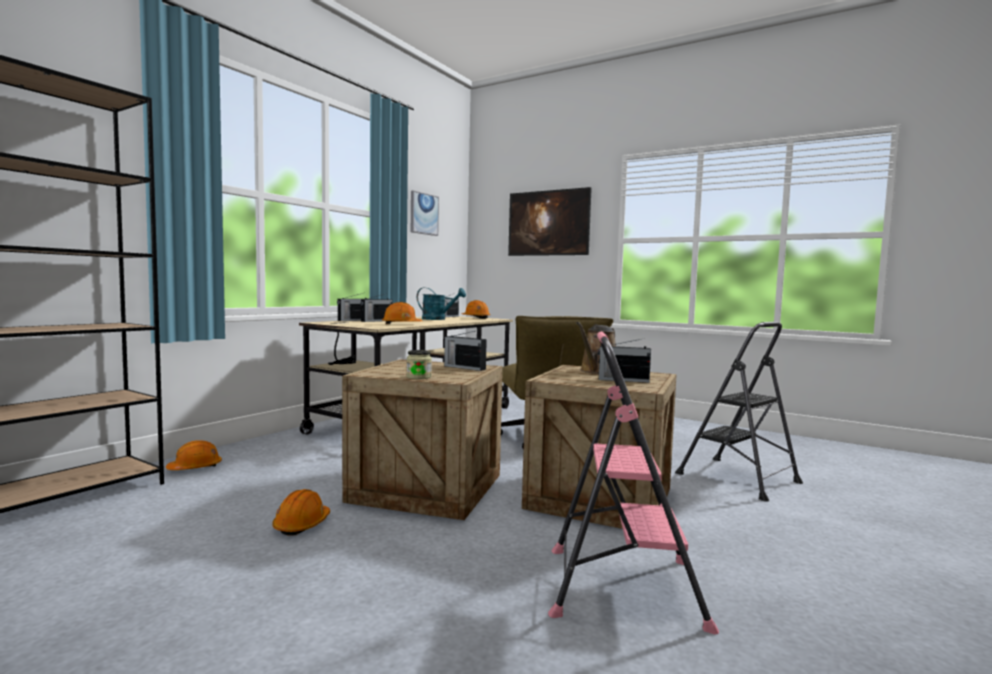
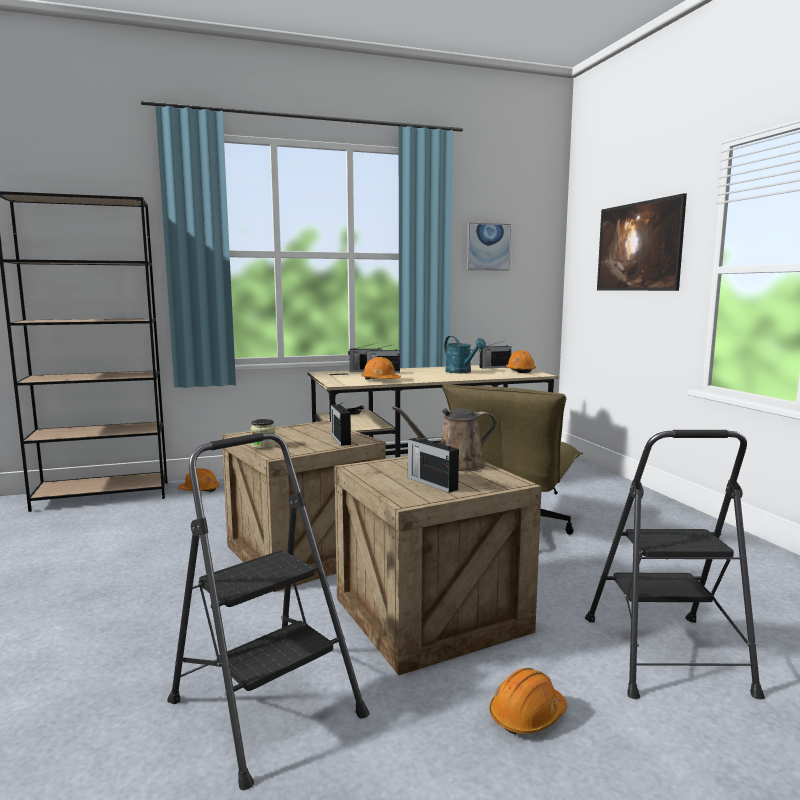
camera: 40 degrees right, 5 degrees up
orange hard hat [272,489,330,536] -> orange hard hat moved to [489,668,567,735]
pink step ladder [548,332,719,634] -> black step ladder [167,433,370,790]

